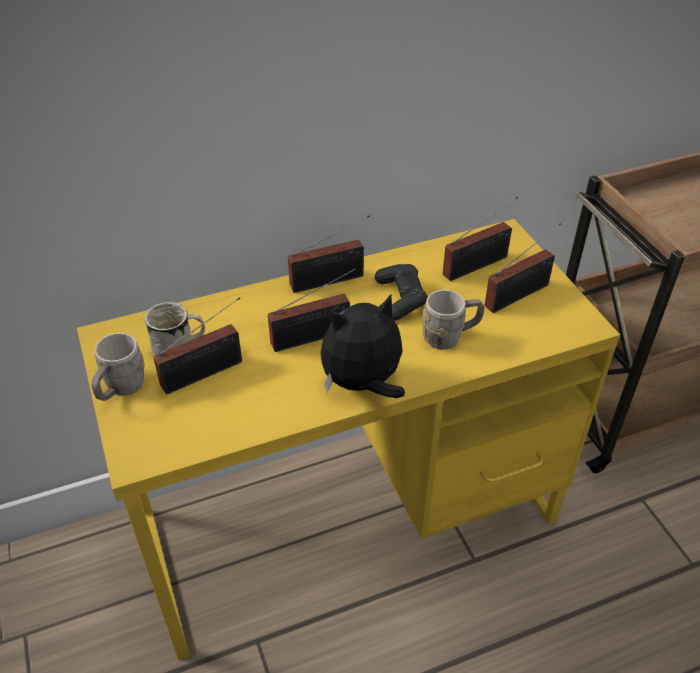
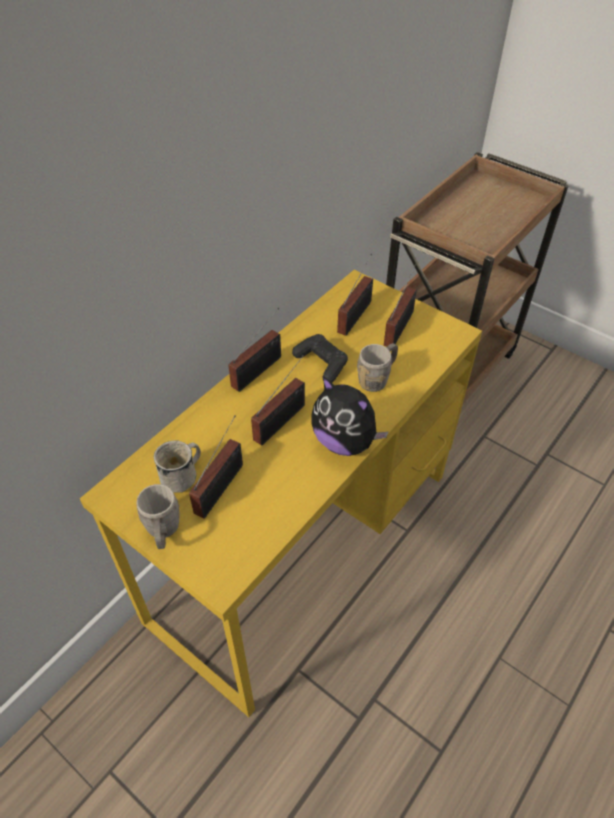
camera: 30 degrees left, 5 degrees up
plush toy [320,294,405,398] -> plush toy turned 90 degrees counterclockwise [311,376,389,456]

